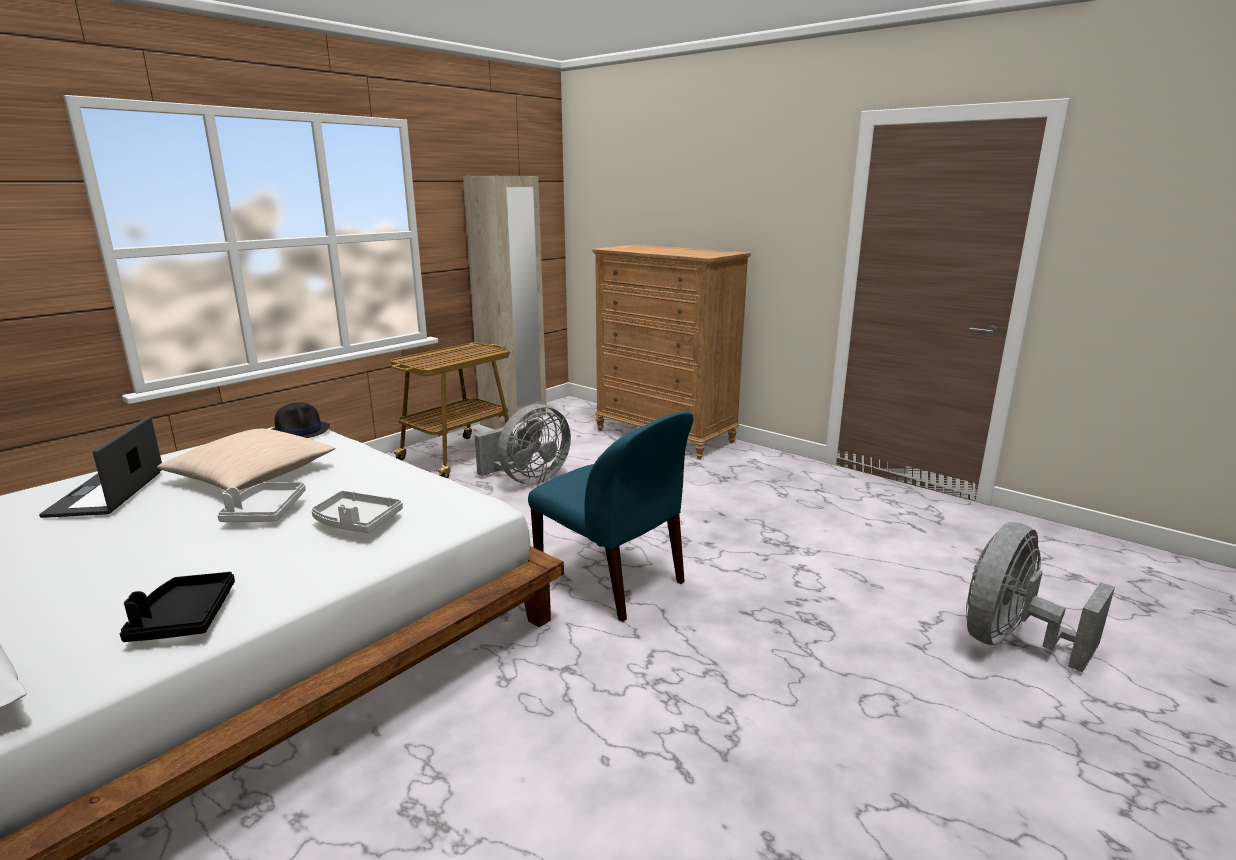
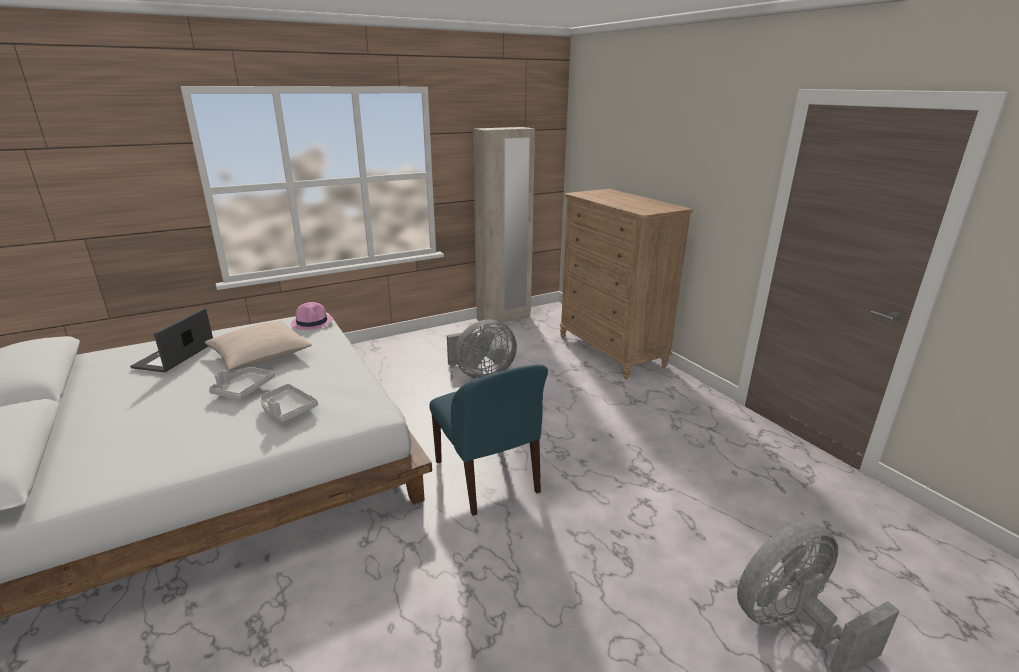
camera: 20 degrees right, 5 degrees up
black tray [120,572,235,642] -> none
black hat [271,402,330,438] -> pink hat [291,302,333,330]
cart [390,343,510,478] -> none

